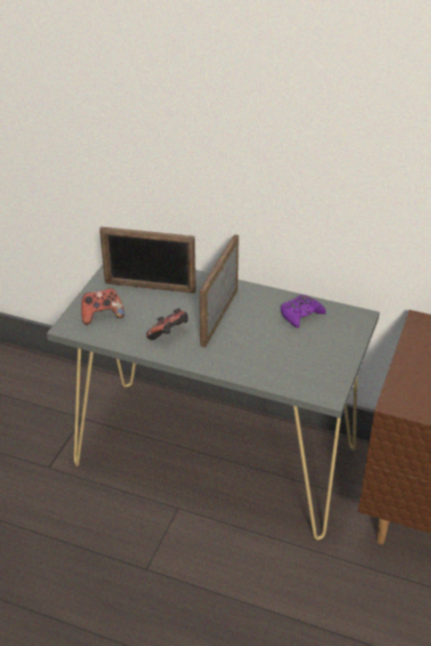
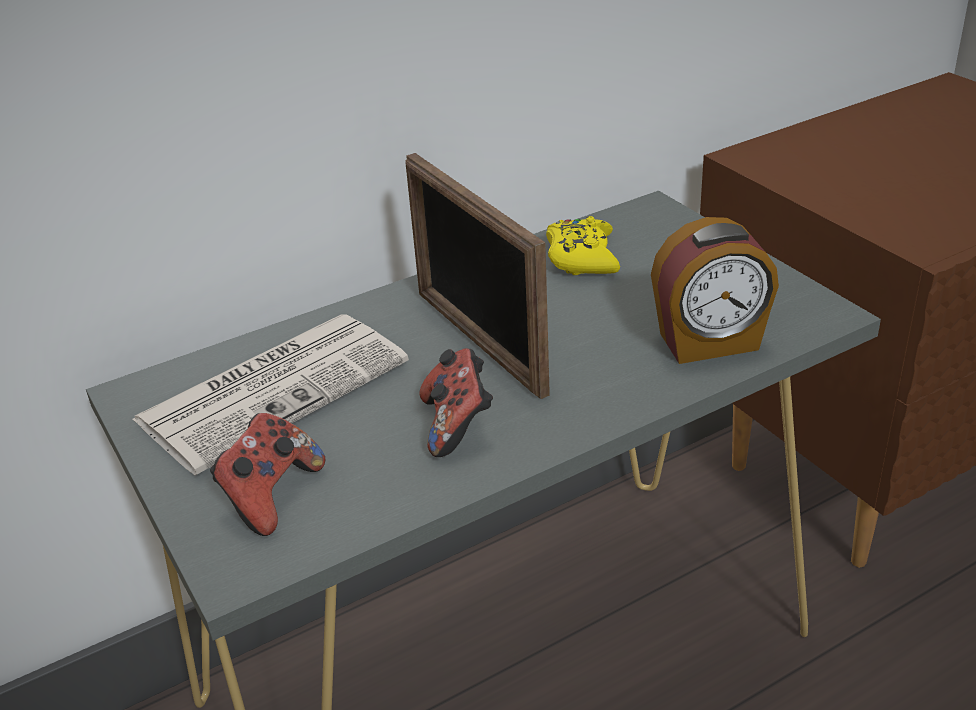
camera: 50 degrees left, 5 degrees down
picture frame [100,227,196,293] -> newspaper [132,315,409,475]
purple game controller [281,294,326,328] -> yellow game controller [546,216,620,275]
none -> alarm clock [651,217,779,364]

